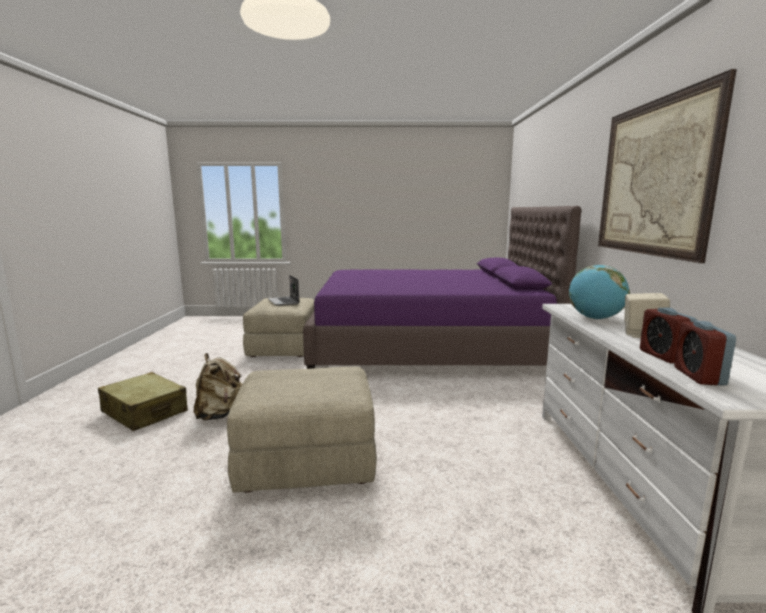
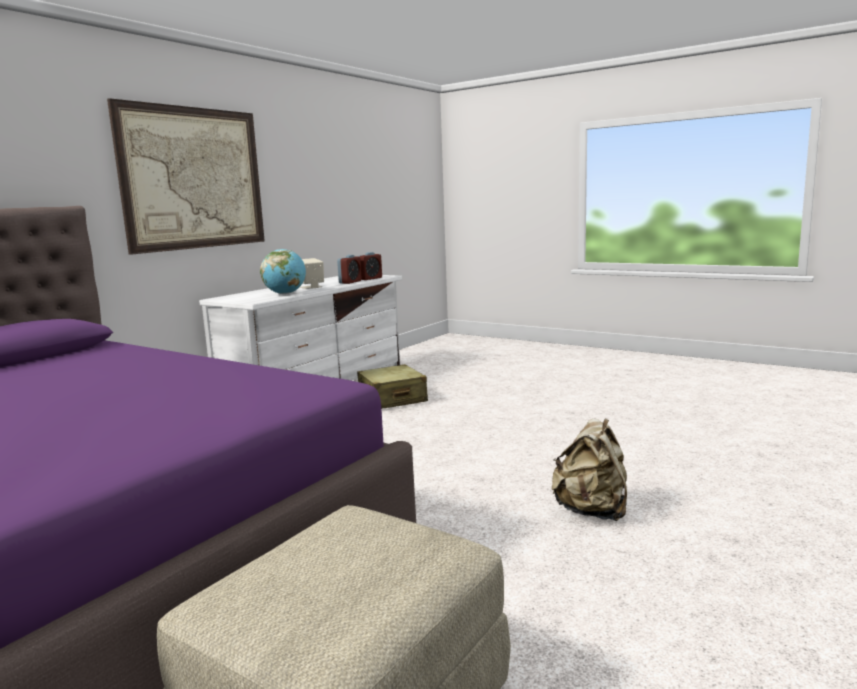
camera: 145 degrees left, 0 degrees up
beige suitcase [98,372,188,431] -> beige suitcase moved to [357,364,428,409]
beige ottoman [227,367,377,493] -> none
laptop [268,275,299,306] -> none

